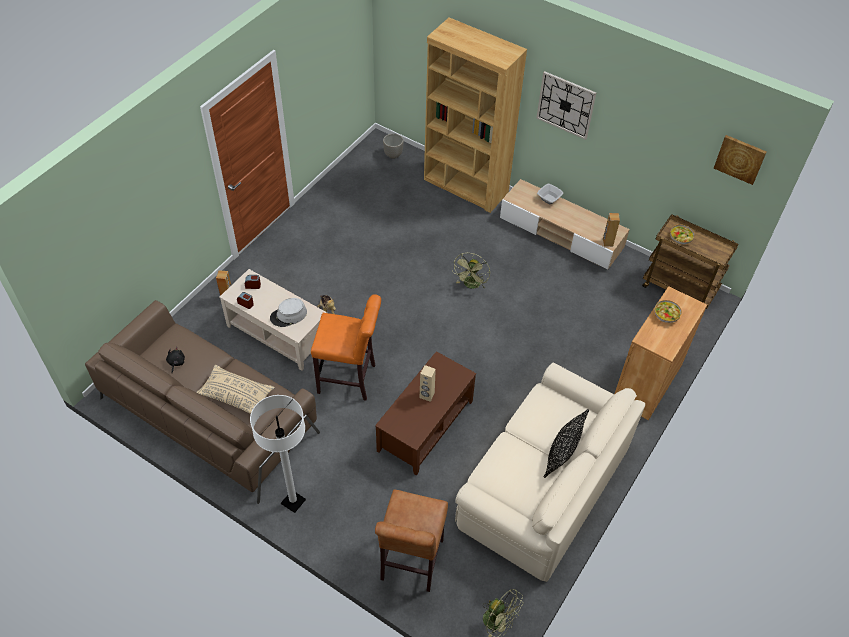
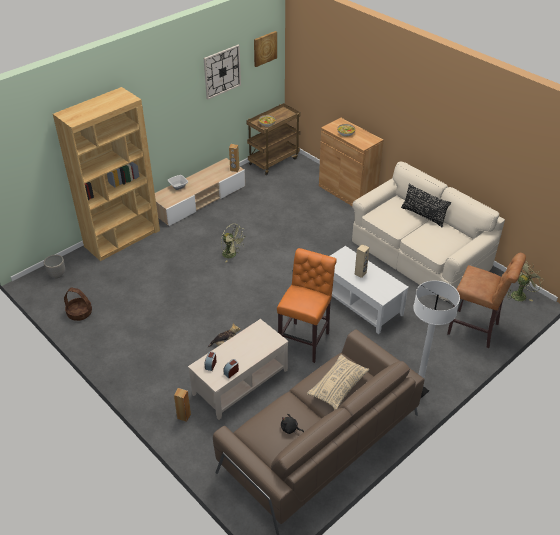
camera: 75 degrees left, 10 degrees down
grey hat [270,298,307,327] -> none
brown coffee table [375,351,476,475] -> white coffee table [330,246,409,334]
wall clock [537,71,596,140] -> wall clock moved to [204,45,241,100]
none -> basket [64,288,92,321]

